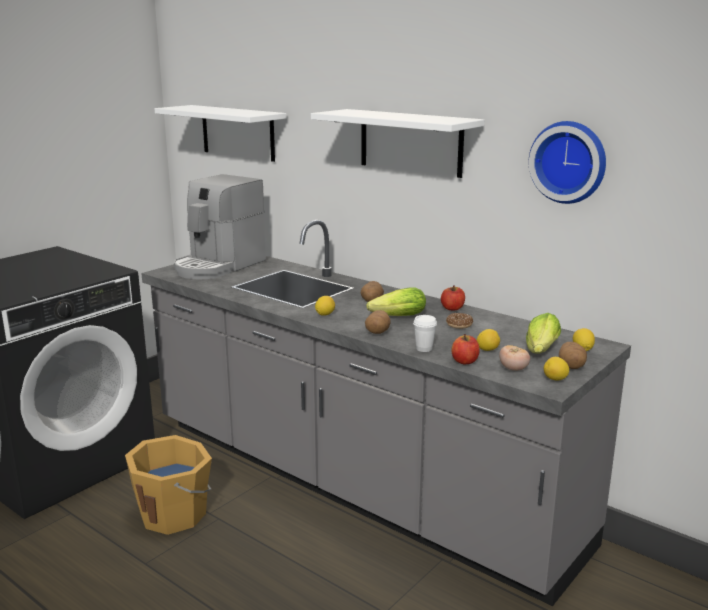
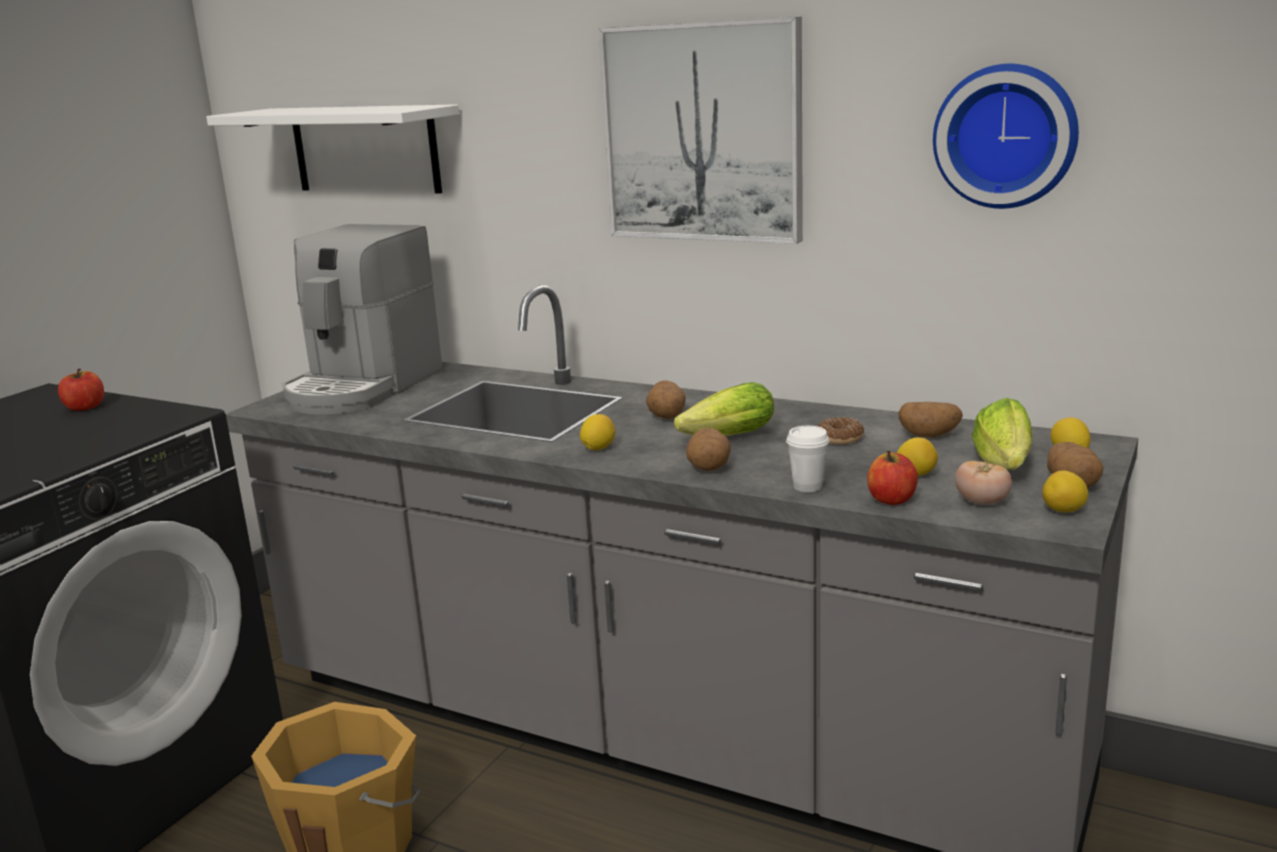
camera: 10 degrees left, 0 degrees up
white shelf [311,109,484,178] -> picture [599,17,803,244]
apple [441,285,465,311] -> apple moved to [58,369,104,411]
none -> potato [899,402,963,438]

